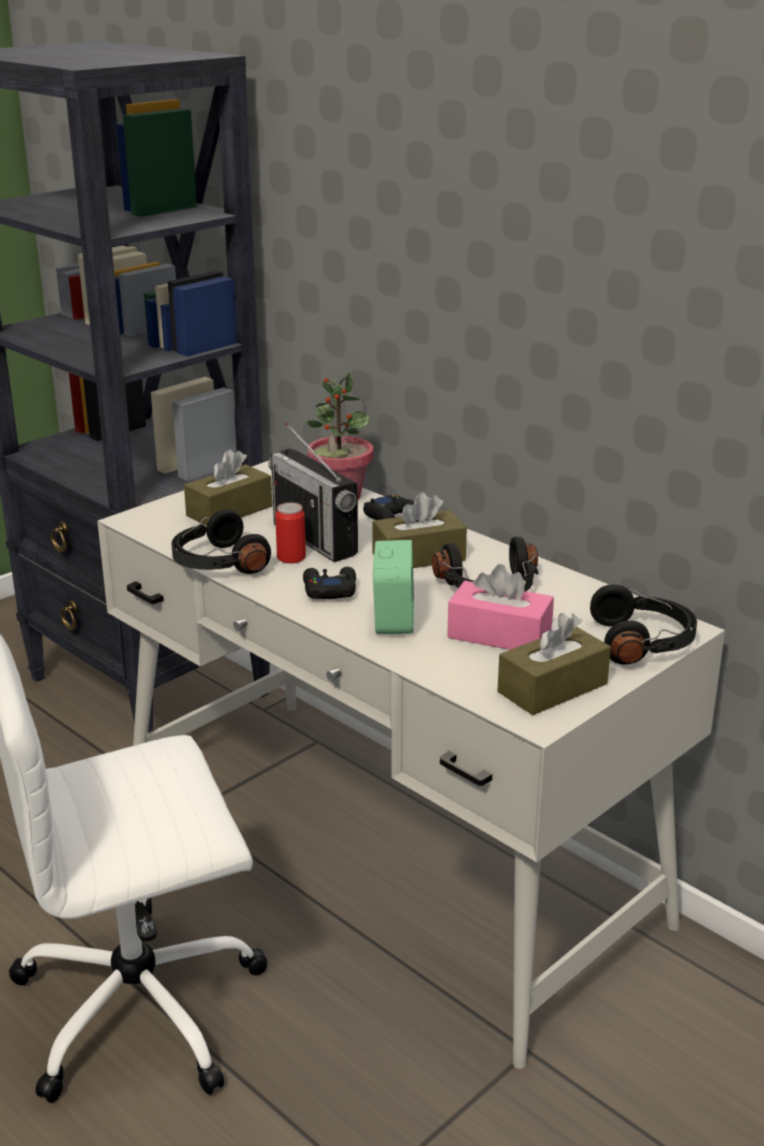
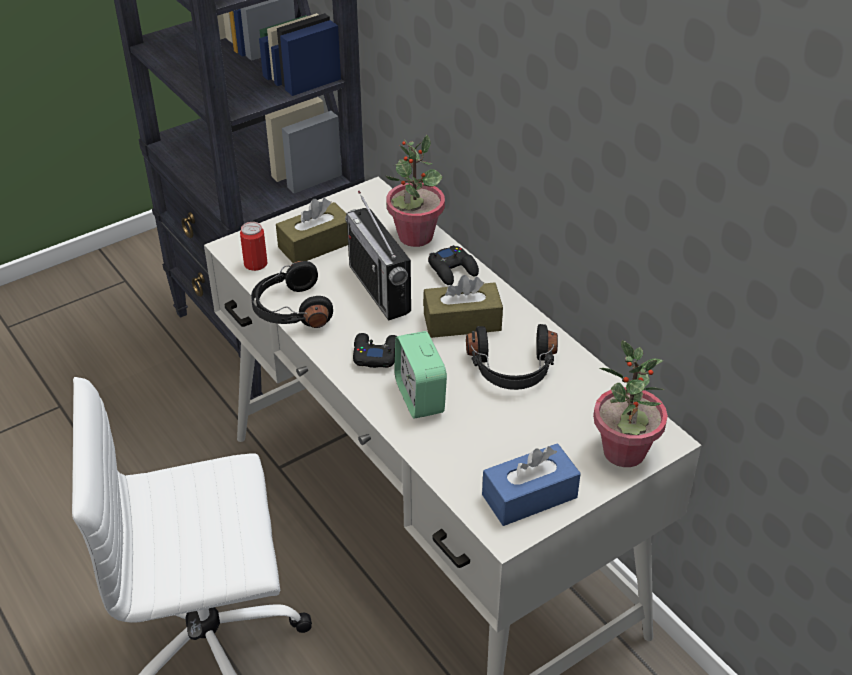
camera: 10 degrees right, 15 degrees up
can [275,503,306,563] -> can moved to [240,222,267,271]
alarm clock [373,540,414,634] -> alarm clock turned 150 degrees clockwise [394,331,447,419]
pink tissue box [447,564,554,650] -> none
brown tissue box [497,613,611,715] -> blue tissue box [482,443,581,526]
black headphones [590,584,697,664] -> potted plant [593,340,668,467]

